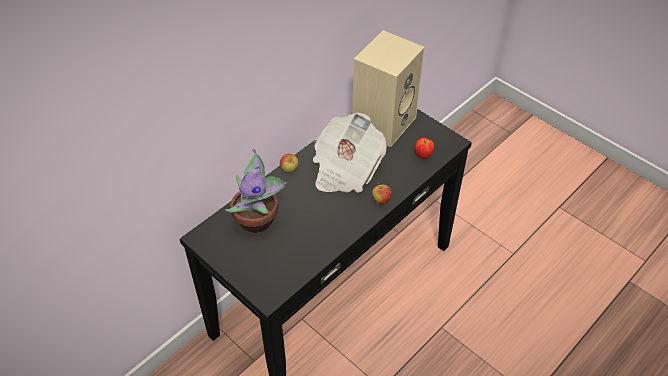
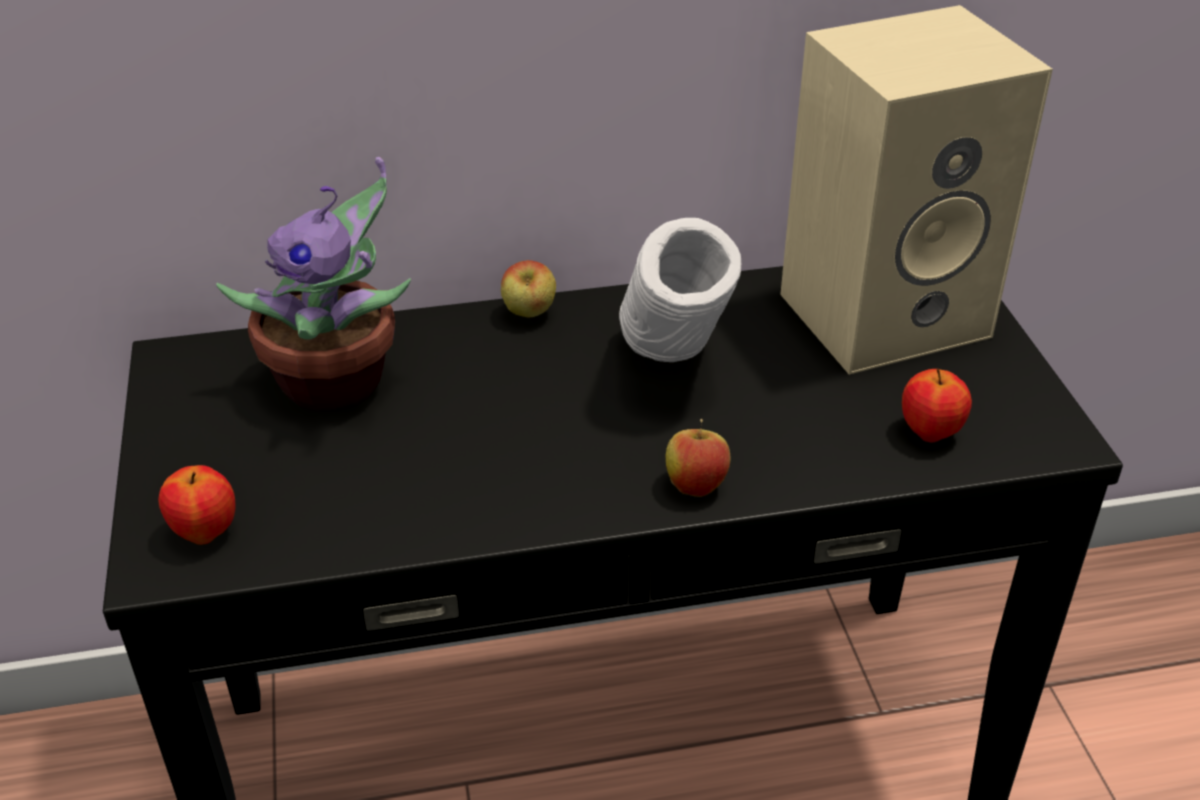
camera: 35 degrees right, 10 degrees down
newspaper [313,113,387,193] -> white vase [619,218,741,362]
none -> apple [158,465,236,545]

